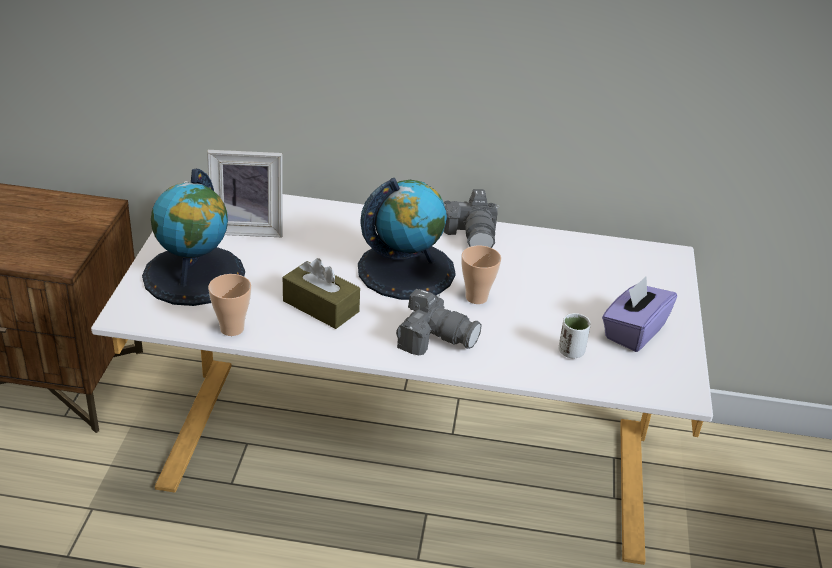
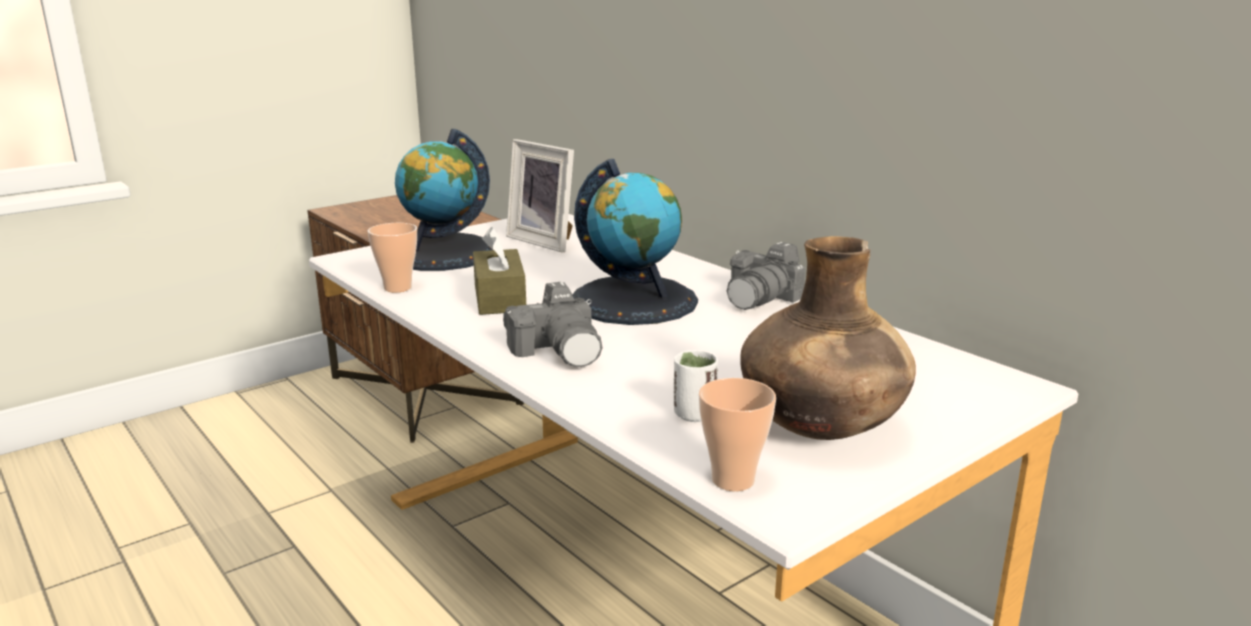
camera: 45 degrees right, 15 degrees down
cup [461,246,501,304] -> cup moved to [699,378,776,491]
purple tissue box [602,277,677,352] -> brown vase [740,236,916,440]

